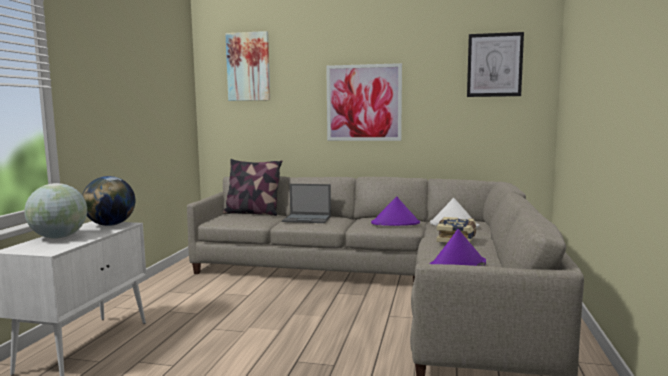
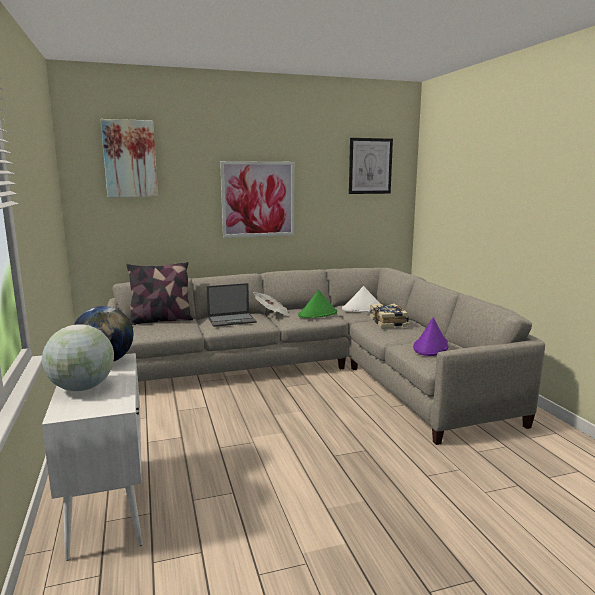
camera: 30 degrees left, 5 degrees up
purple hat [371,196,420,226] -> green hat [298,290,337,318]
none -> newspaper [253,292,289,316]

